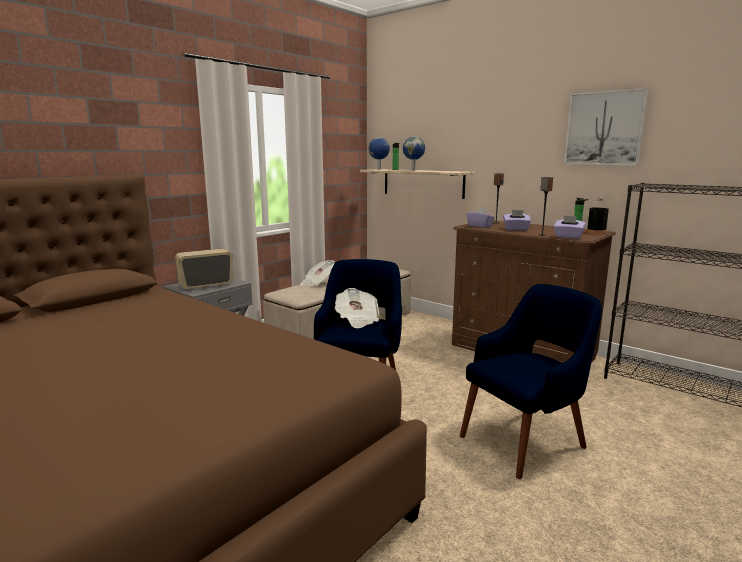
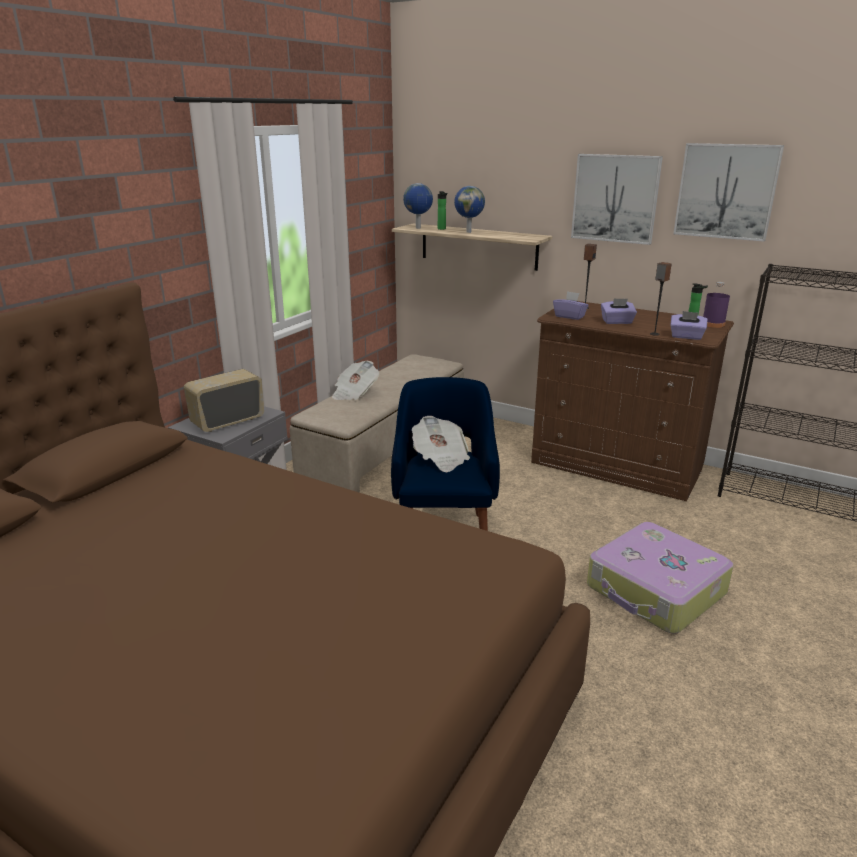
camera: 10 degrees left, 10 degrees up
blue armchair [460,284,602,479] -> suitcase [587,522,734,634]
black bottle [587,198,609,234] -> purple bottle [703,282,730,328]
none -> picture [571,154,663,245]

